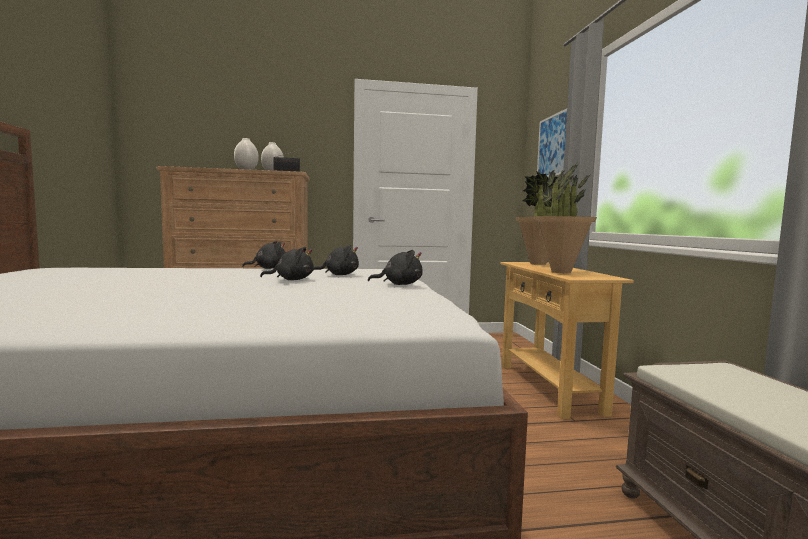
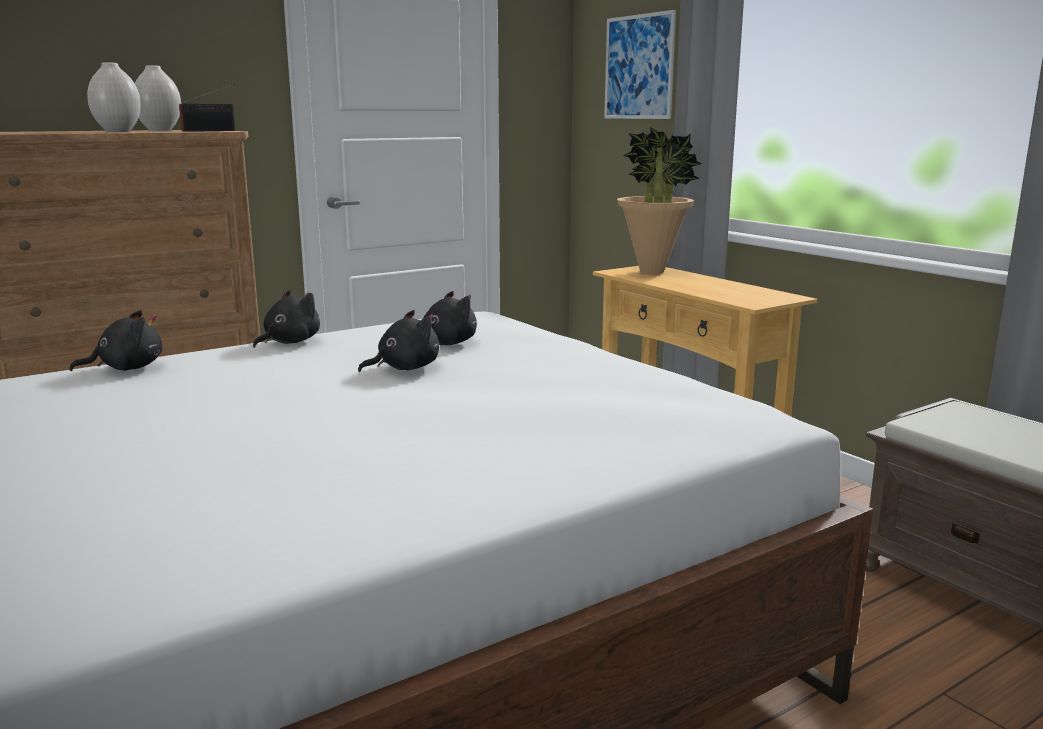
camera: 25 degrees left, 10 degrees up
black plush toy [368,250,423,285] -> black plush toy moved to [69,310,162,371]
potted plant [534,163,597,273] -> none

